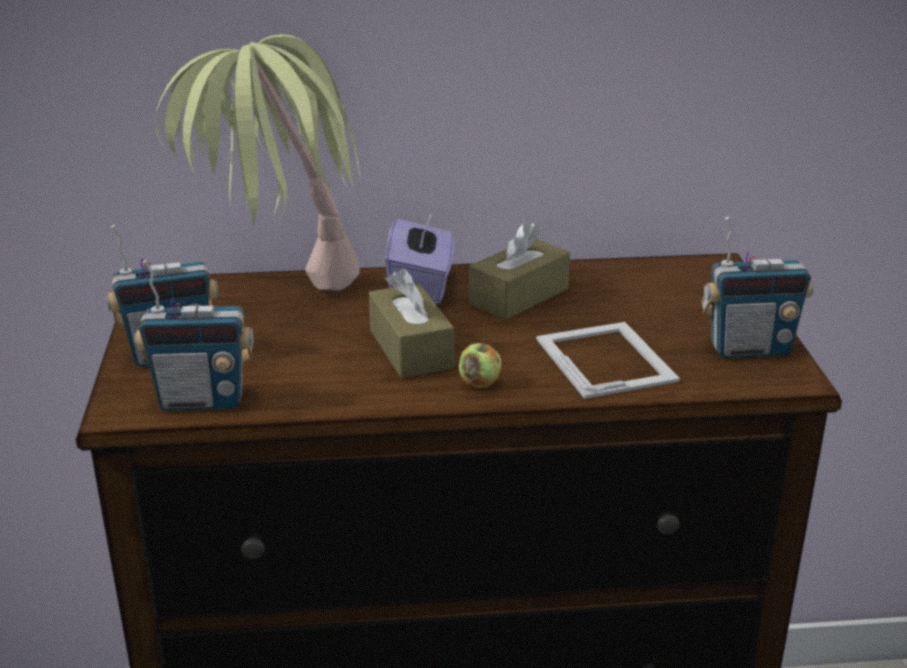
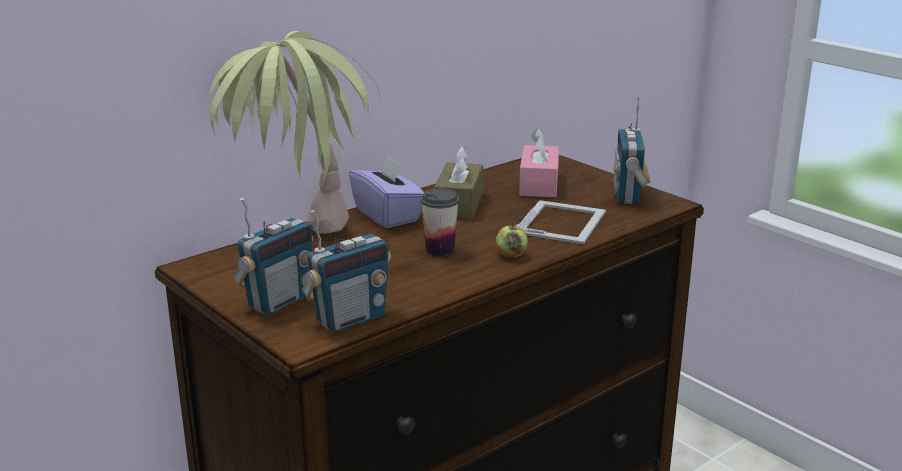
camera: 35 degrees left, 5 degrees down
brown tissue box [369,269,454,378] -> cup [420,188,459,256]
picture frame [536,322,680,399] -> picture frame turned 75 degrees clockwise [516,200,606,244]
radio [701,217,813,358] -> radio turned 135 degrees clockwise [613,97,651,204]
none -> pink tissue box [519,128,559,197]

